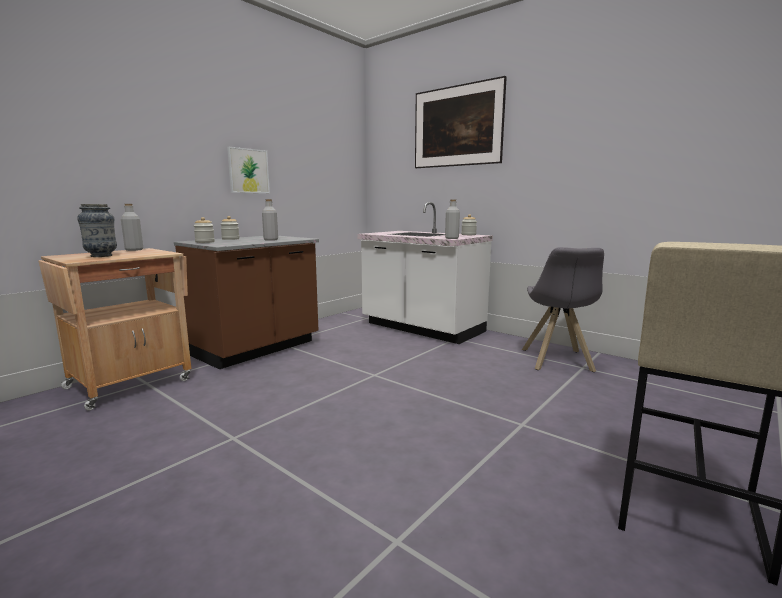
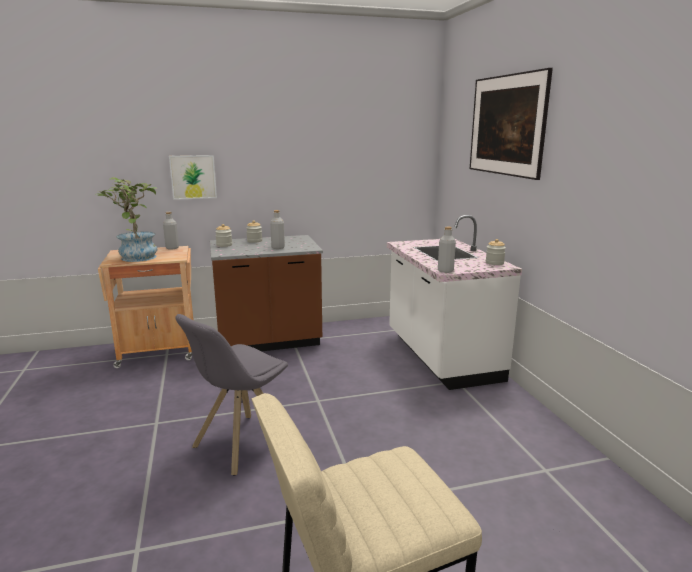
camera: 35 degrees right, 5 degrees up
vase [77,204,117,257] -> potted plant [93,177,157,262]
picture [227,147,270,193] -> picture moved to [169,155,217,200]
grey chair [522,247,604,372] -> grey chair moved to [175,314,288,475]

